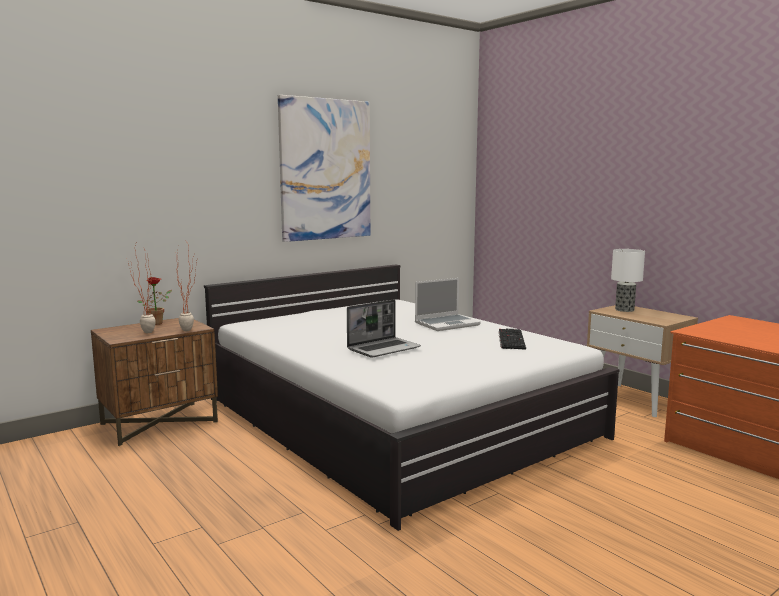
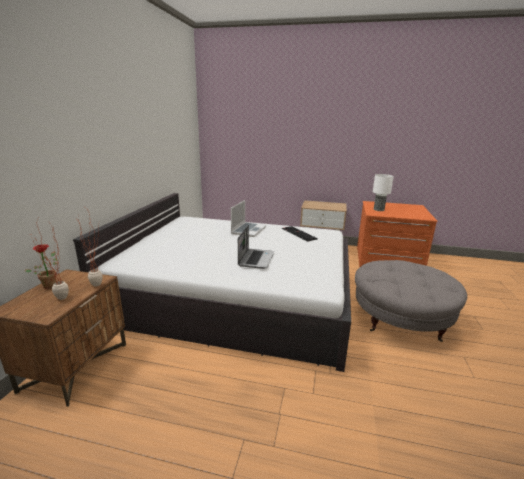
camera: 40 degrees left, 10 degrees up
picture [278,95,370,242] -> none
table lamp [611,249,645,312] -> table lamp moved to [373,174,394,211]
none -> grey ottoman [355,260,467,342]

